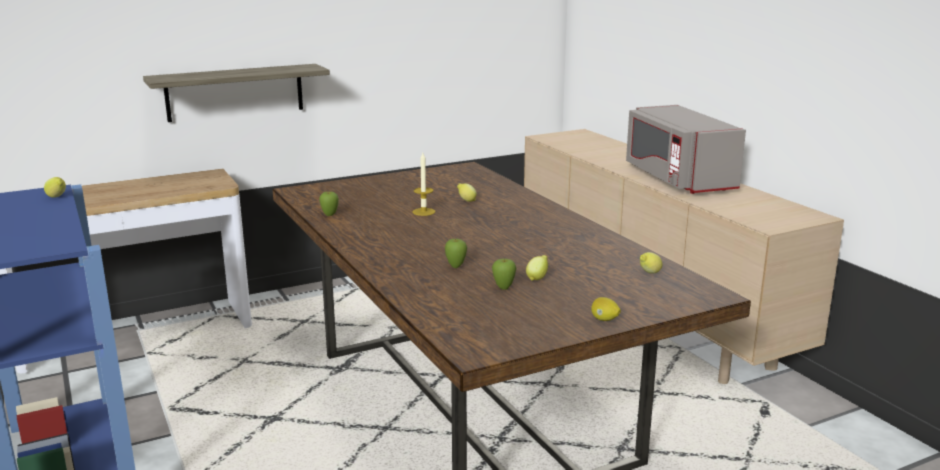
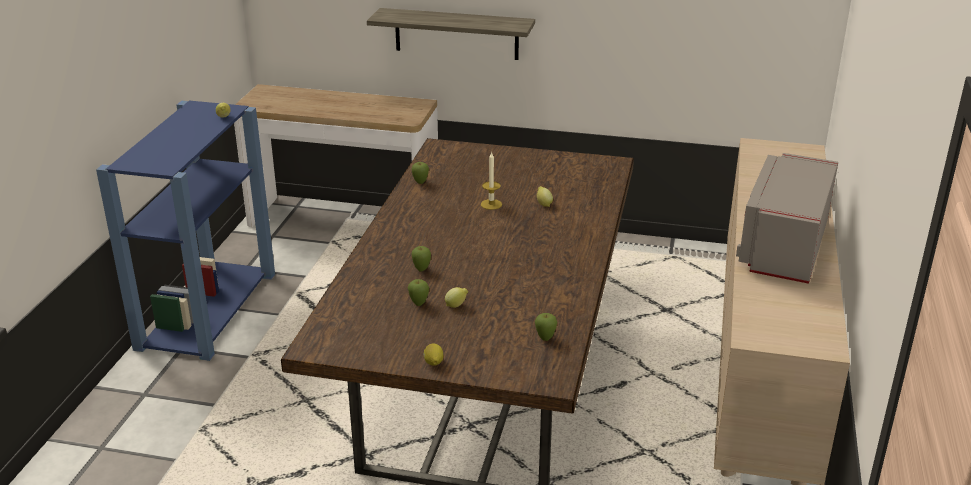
camera: 40 degrees right, 10 degrees up
lemon [640,252,662,274] -> apple [535,313,557,341]

